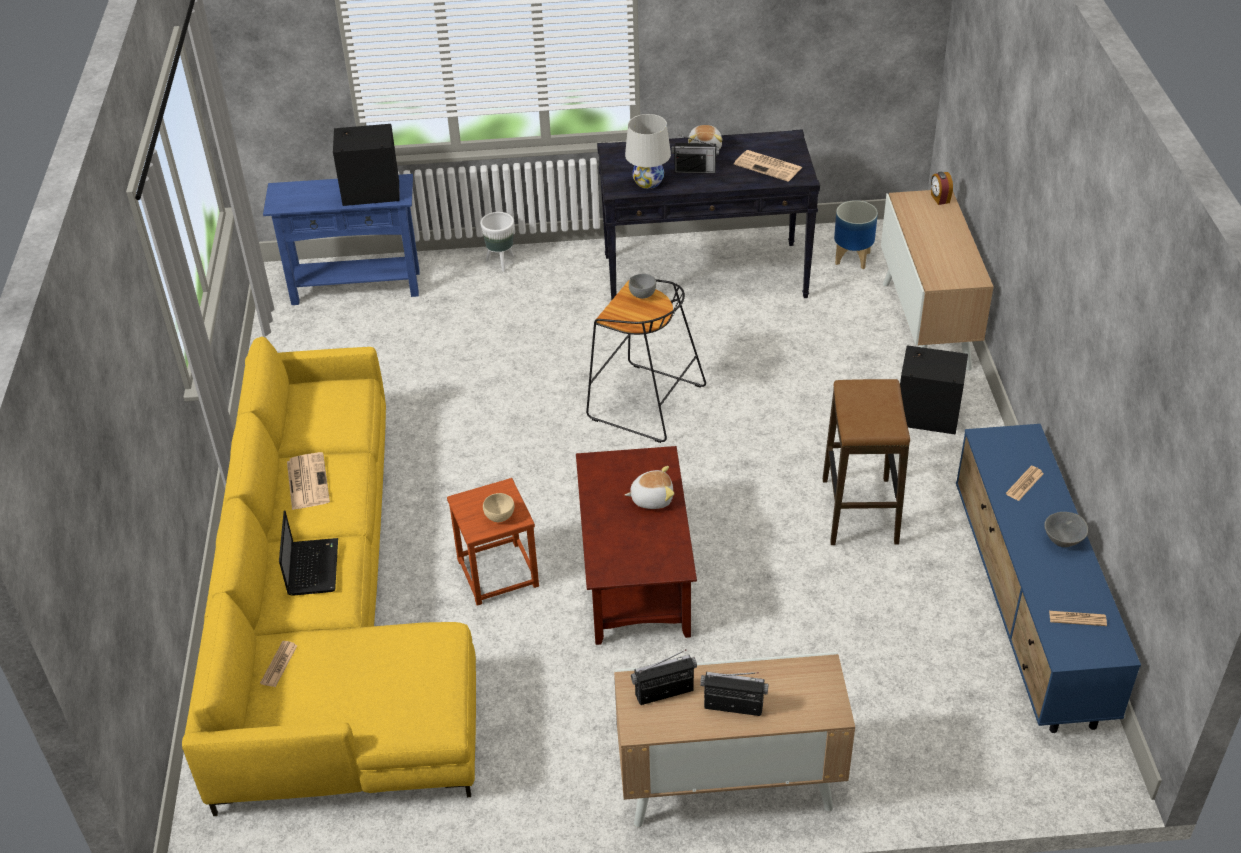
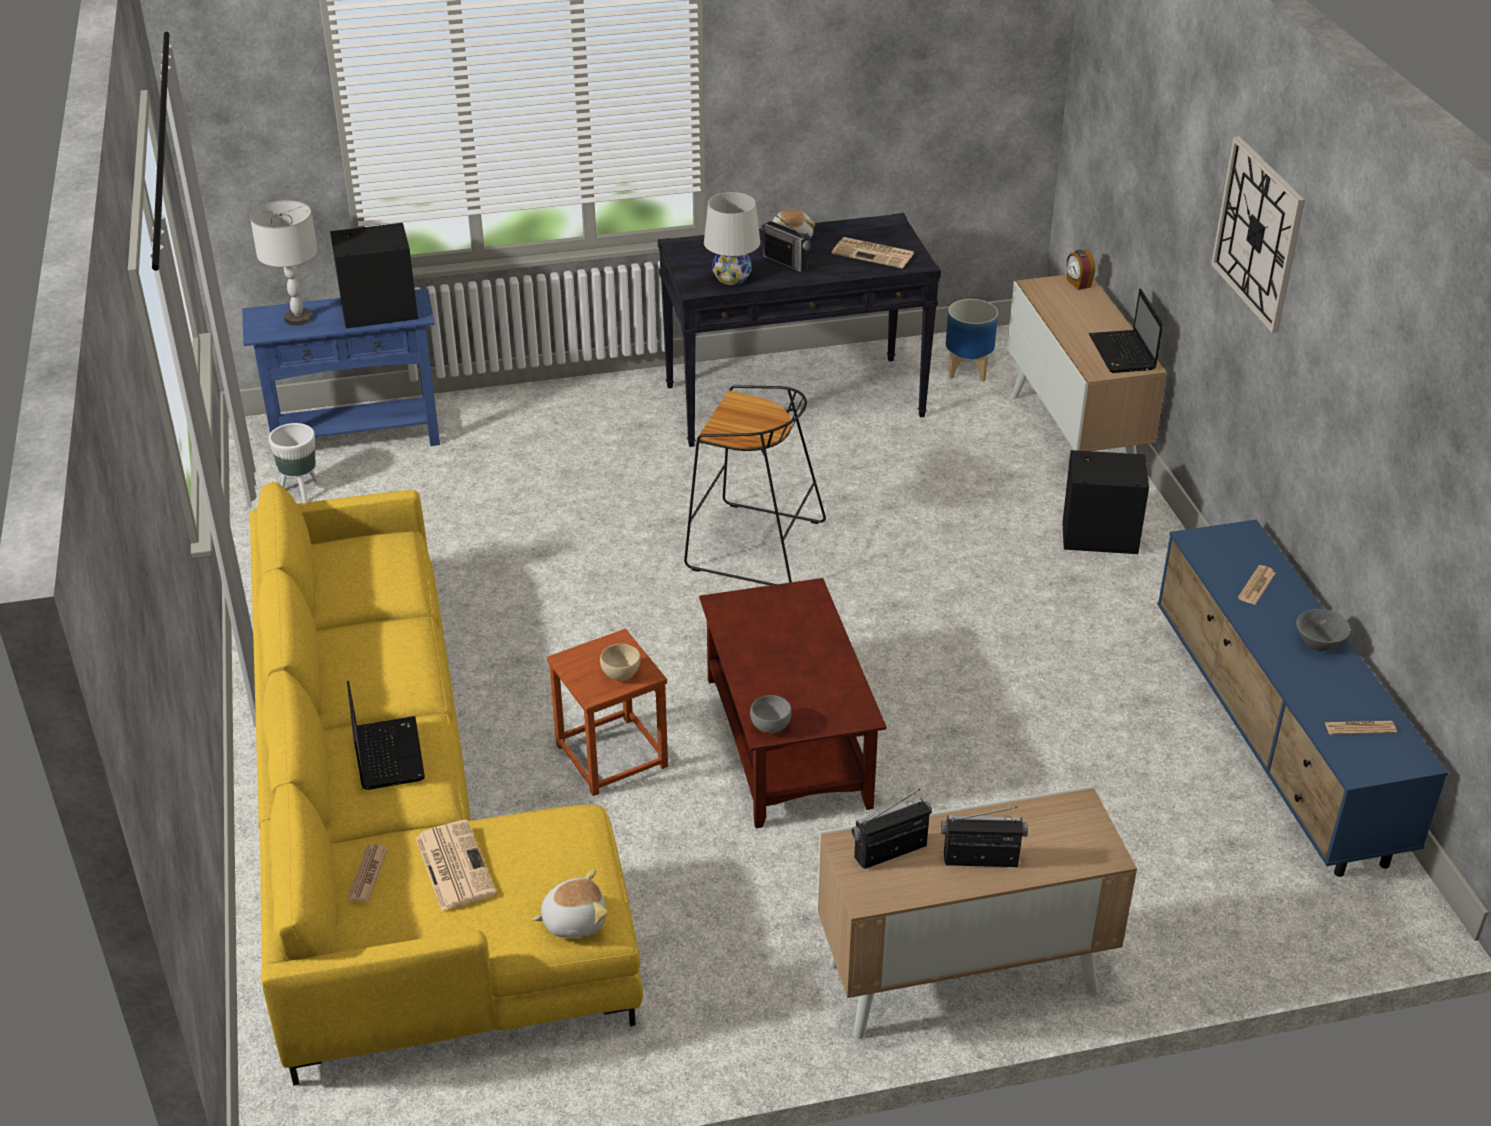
camera: 10 degrees left, 5 degrees down
newspaper [287,452,330,510] -> newspaper moved to [416,820,496,911]
white planter [480,212,514,272] -> white planter moved to [268,423,319,503]
plush toy [625,466,674,509] -> plush toy moved to [533,869,608,938]
grey bowl [629,274,656,299] -> grey bowl moved to [750,695,792,733]
radio [672,135,719,174] -> radio turned 45 degrees clockwise [761,211,811,272]
stool [823,379,910,545] -> none
none -> grey table lamp [250,200,318,326]
none -> laptop [1089,288,1163,373]
none -> wall clock [1211,136,1305,333]

